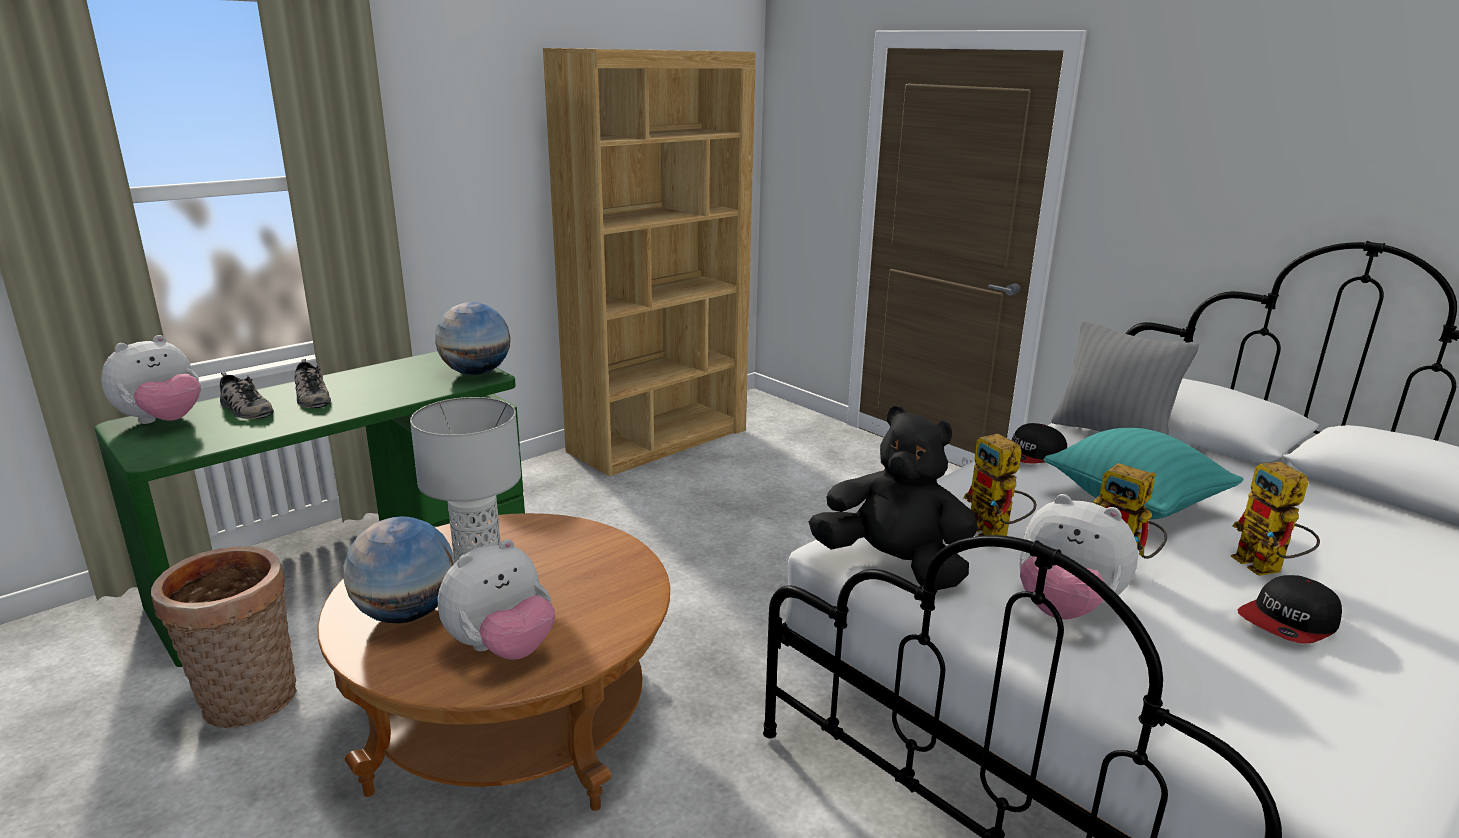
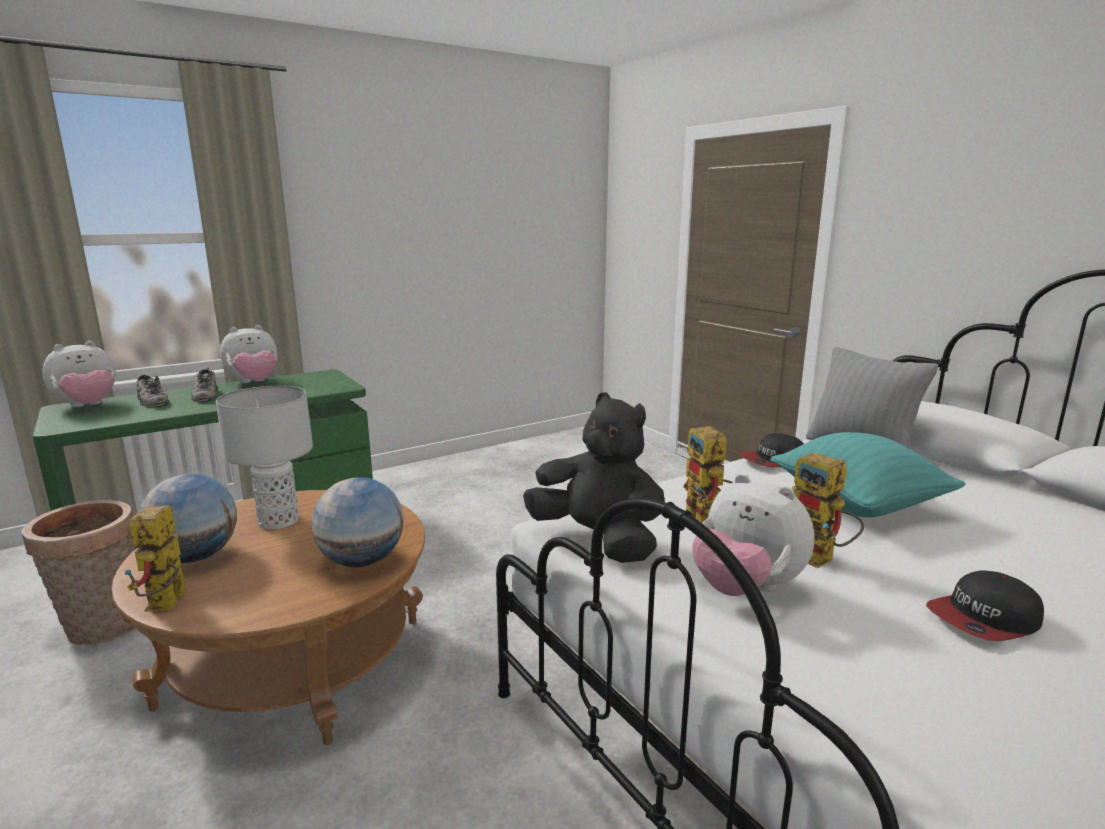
camera: 10 degrees right, 5 degrees down
globe [435,302,510,375] -> globe moved to [311,477,404,567]
plush toy [438,539,555,660] -> plush toy moved to [220,325,278,383]
brown bookcase [543,48,756,476] -> none
toy robot [1231,462,1320,576] -> toy robot moved to [124,505,187,612]

